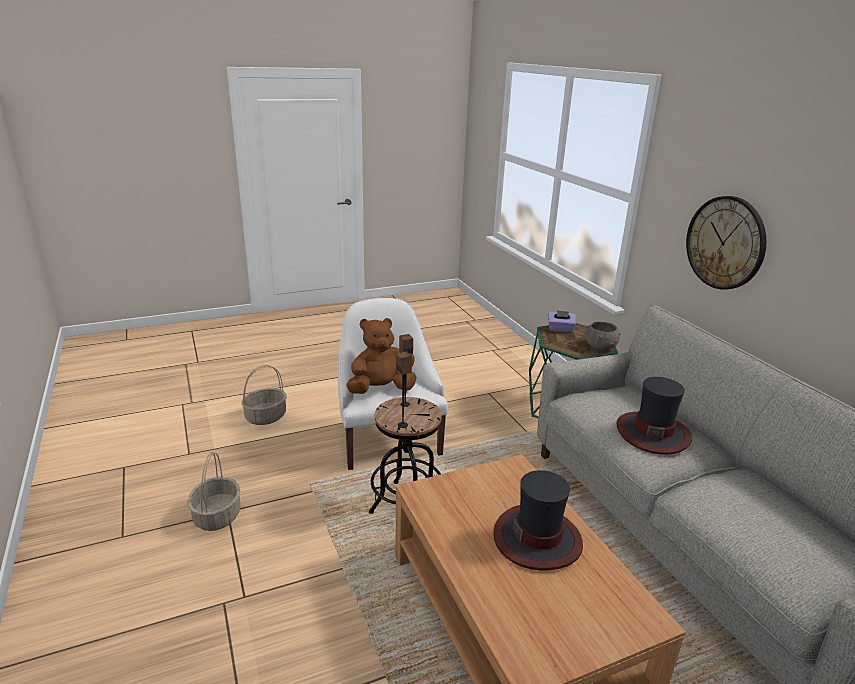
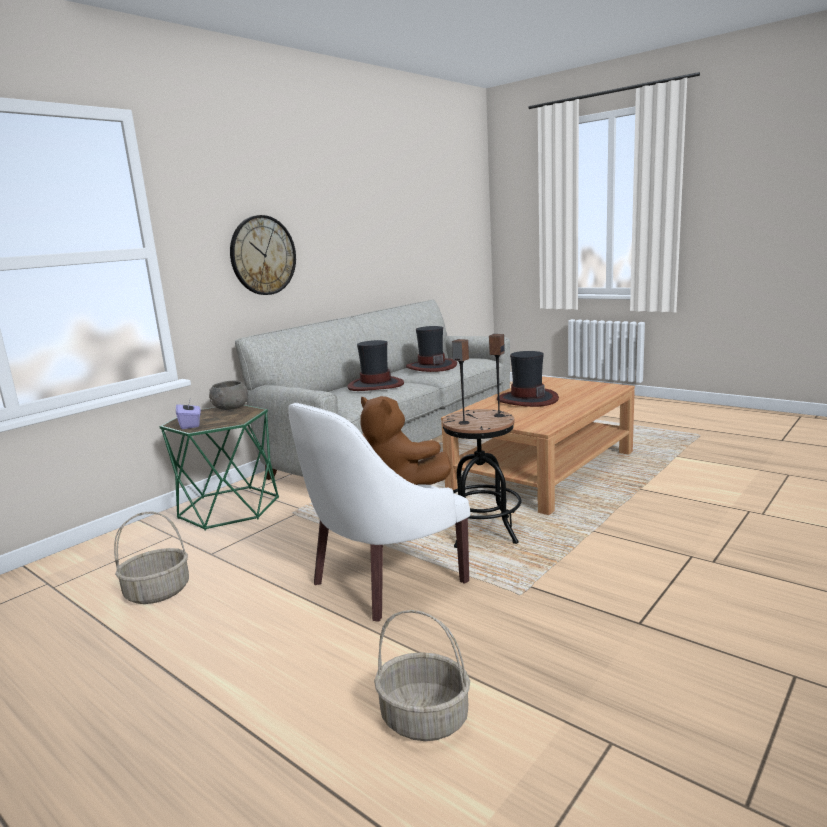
camera: 115 degrees left, 10 degrees down
basket [187,452,241,531] -> basket moved to [114,512,189,604]
none -> hat [406,326,457,372]

